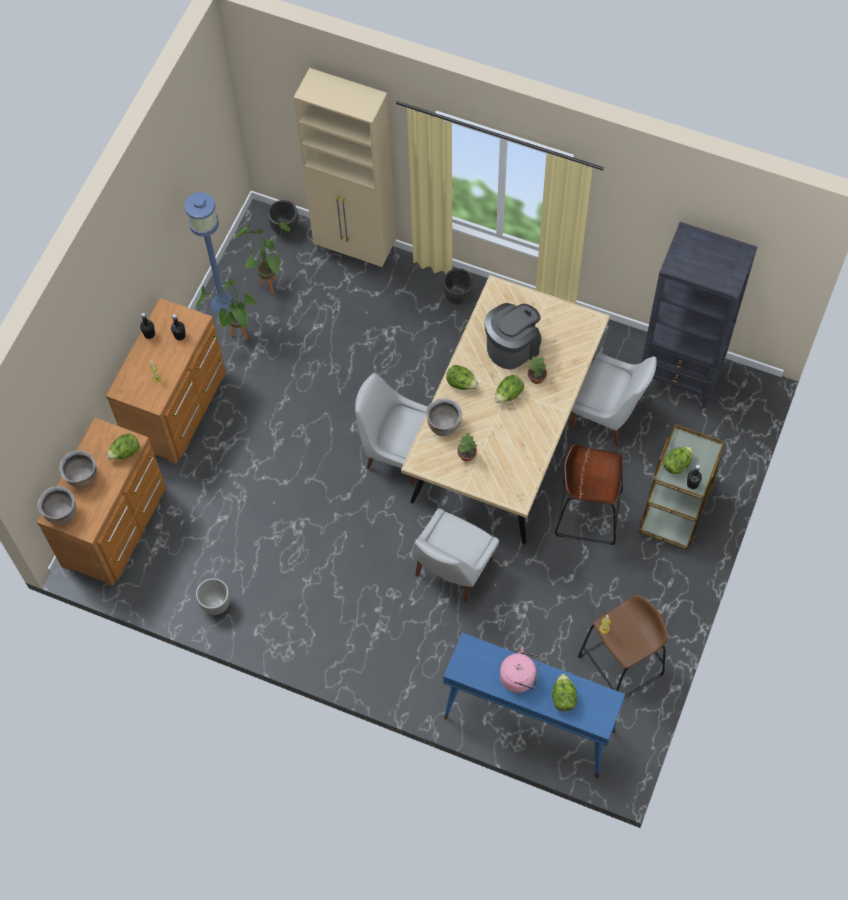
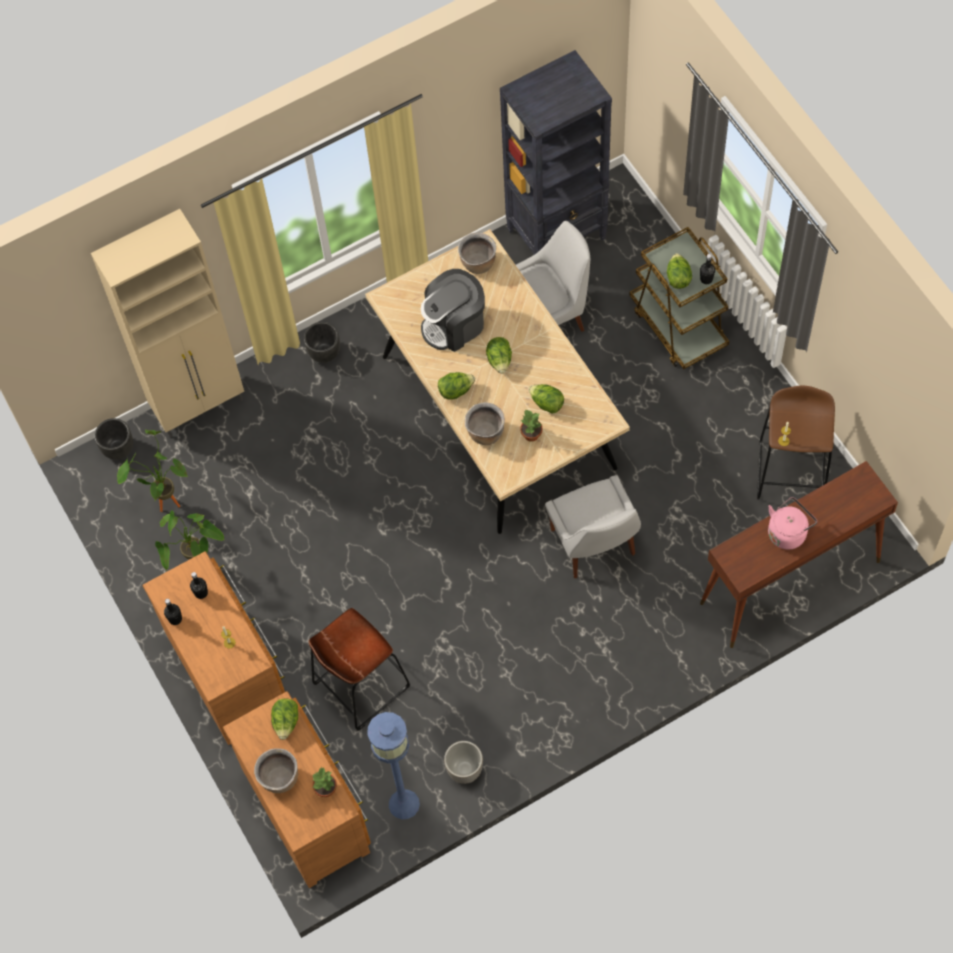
camera: 50 degrees left, 0 degrees up
brown cooking pot [38,486,76,525] -> brown cooking pot moved to [458,233,496,274]
blue floor lamp [184,192,235,314] -> blue floor lamp moved to [367,712,420,819]
white chair [355,373,428,485] -> none
blue console table [443,633,625,778] -> brown console table [700,461,898,648]
coffee machine [484,303,542,370] -> coffee machine turned 120 degrees counterclockwise [421,269,485,352]
potted plant [528,356,547,384] -> potted plant moved to [312,767,337,797]
lettuce [552,674,577,711] -> lettuce moved to [528,384,564,413]
brown stool [555,444,623,545] -> brown stool moved to [309,608,410,731]

